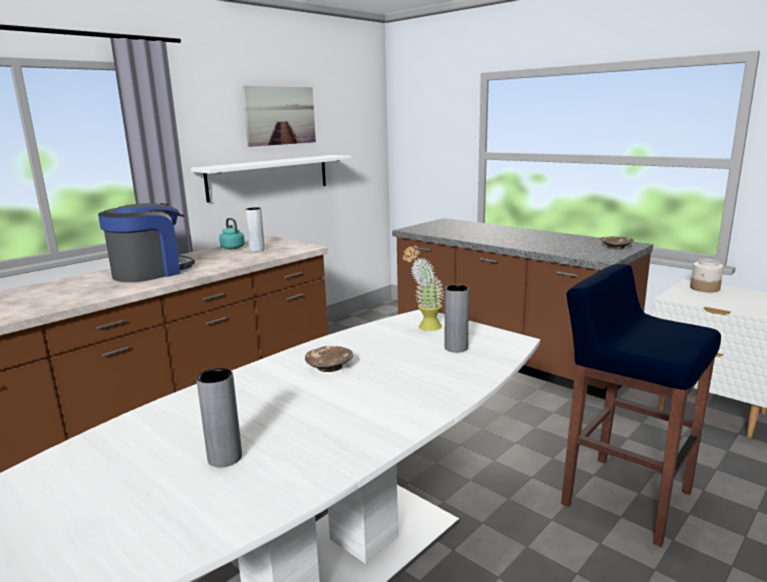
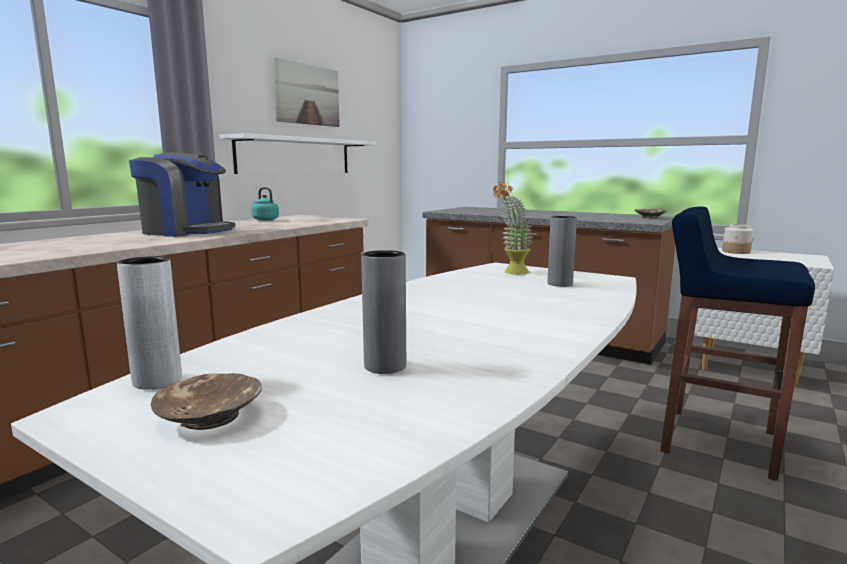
camera: 10 degrees left, 5 degrees down
coffee machine [98,203,195,282] -> coffee machine turned 75 degrees clockwise [129,152,235,237]
grey vase [245,207,265,252] -> grey vase moved to [117,256,182,390]
brown bowl [305,346,353,372] -> brown bowl moved to [151,373,262,430]

